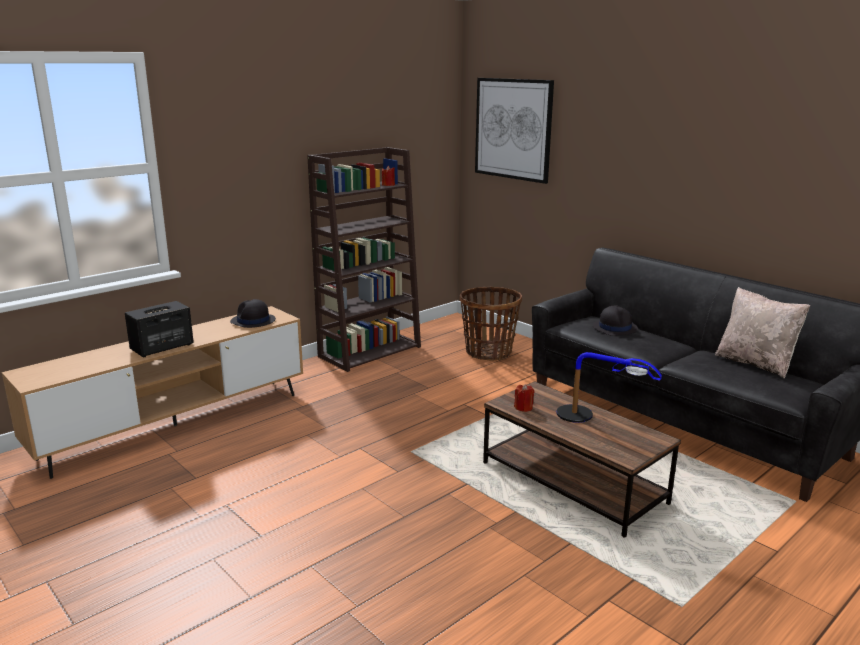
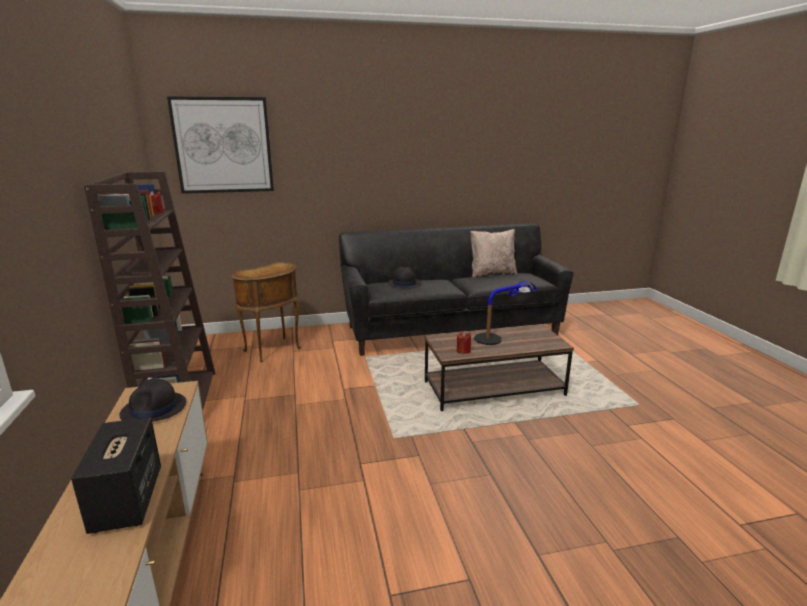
camera: 60 degrees left, 0 degrees up
basket [460,286,522,361] -> brown side table [231,262,301,362]

